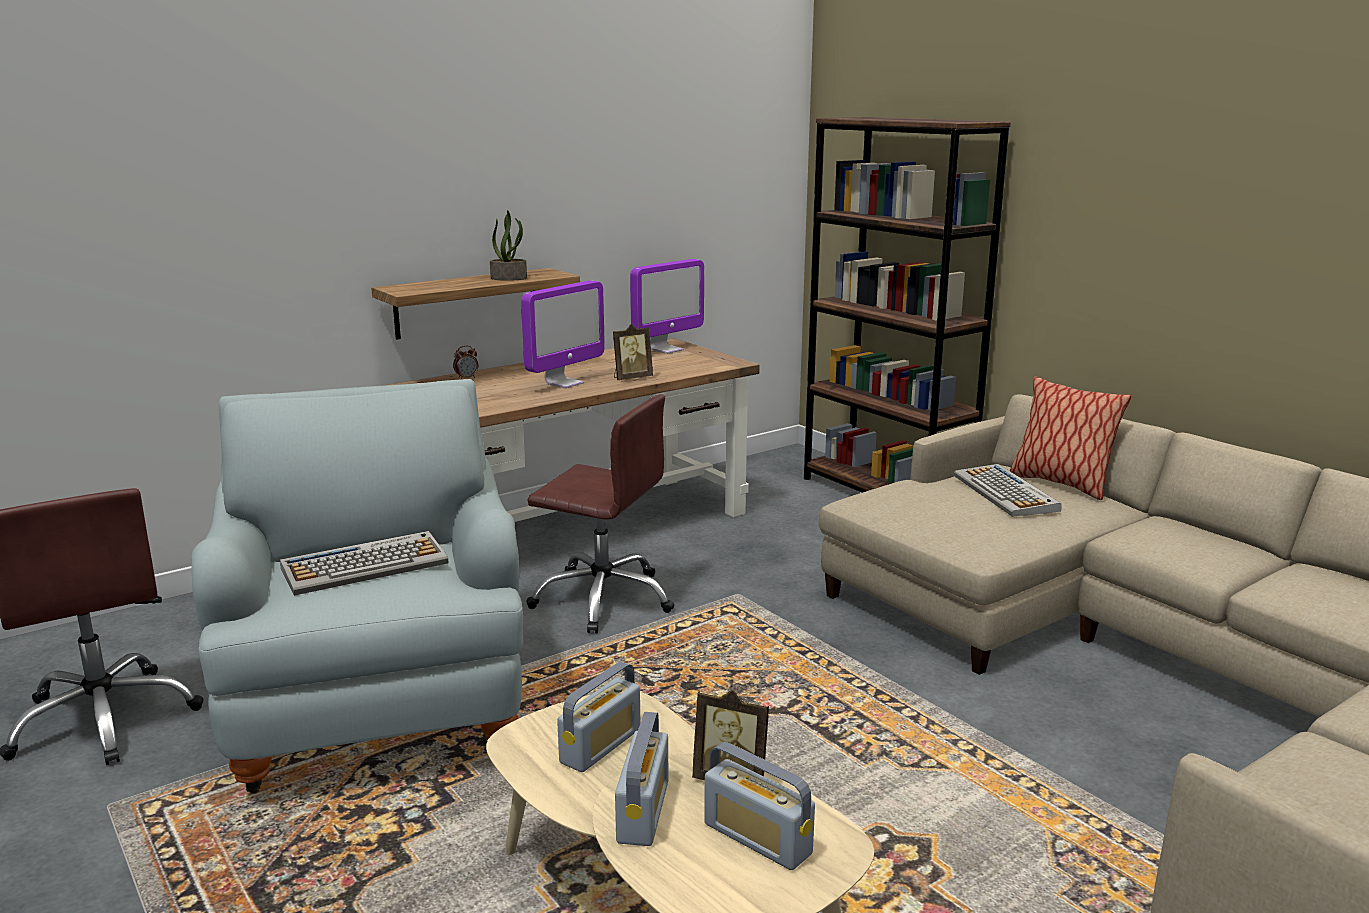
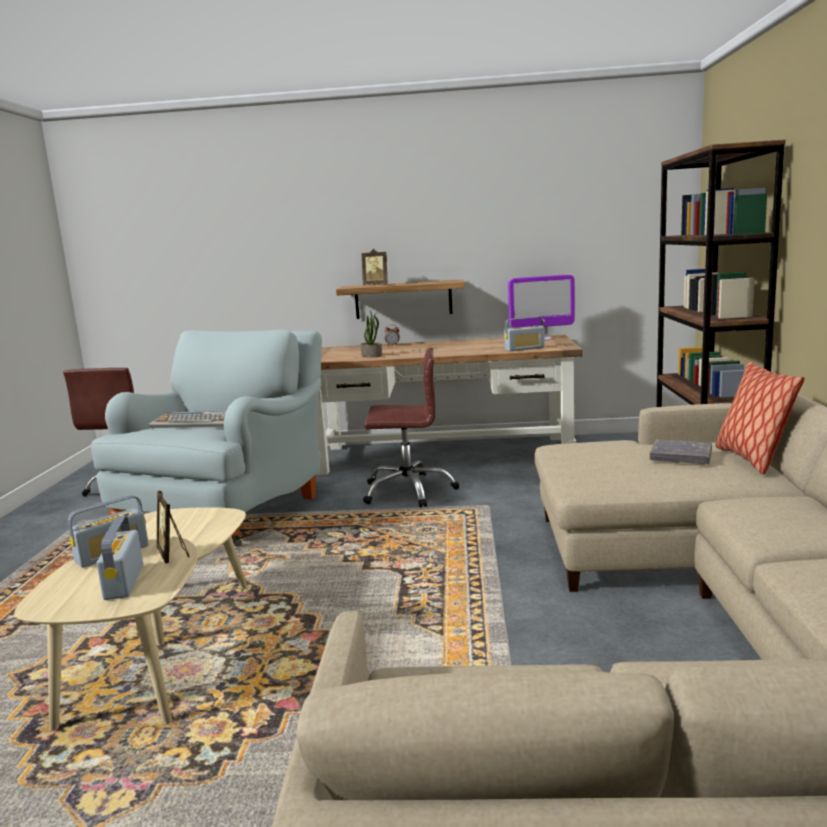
camera: 40 degrees right, 5 degrees down
potted plant [490,210,527,281] -> potted plant moved to [361,311,382,357]
monitor [521,280,605,388] -> none
brown office chair [526,394,674,633] -> brown office chair turned 60 degrees counterclockwise [363,347,459,508]
radio [557,661,640,772] -> radio moved to [504,317,545,351]
picture frame [613,324,653,380] -> picture frame moved to [362,249,387,285]
keyboard [954,464,1062,517] -> grey book [650,439,712,464]

